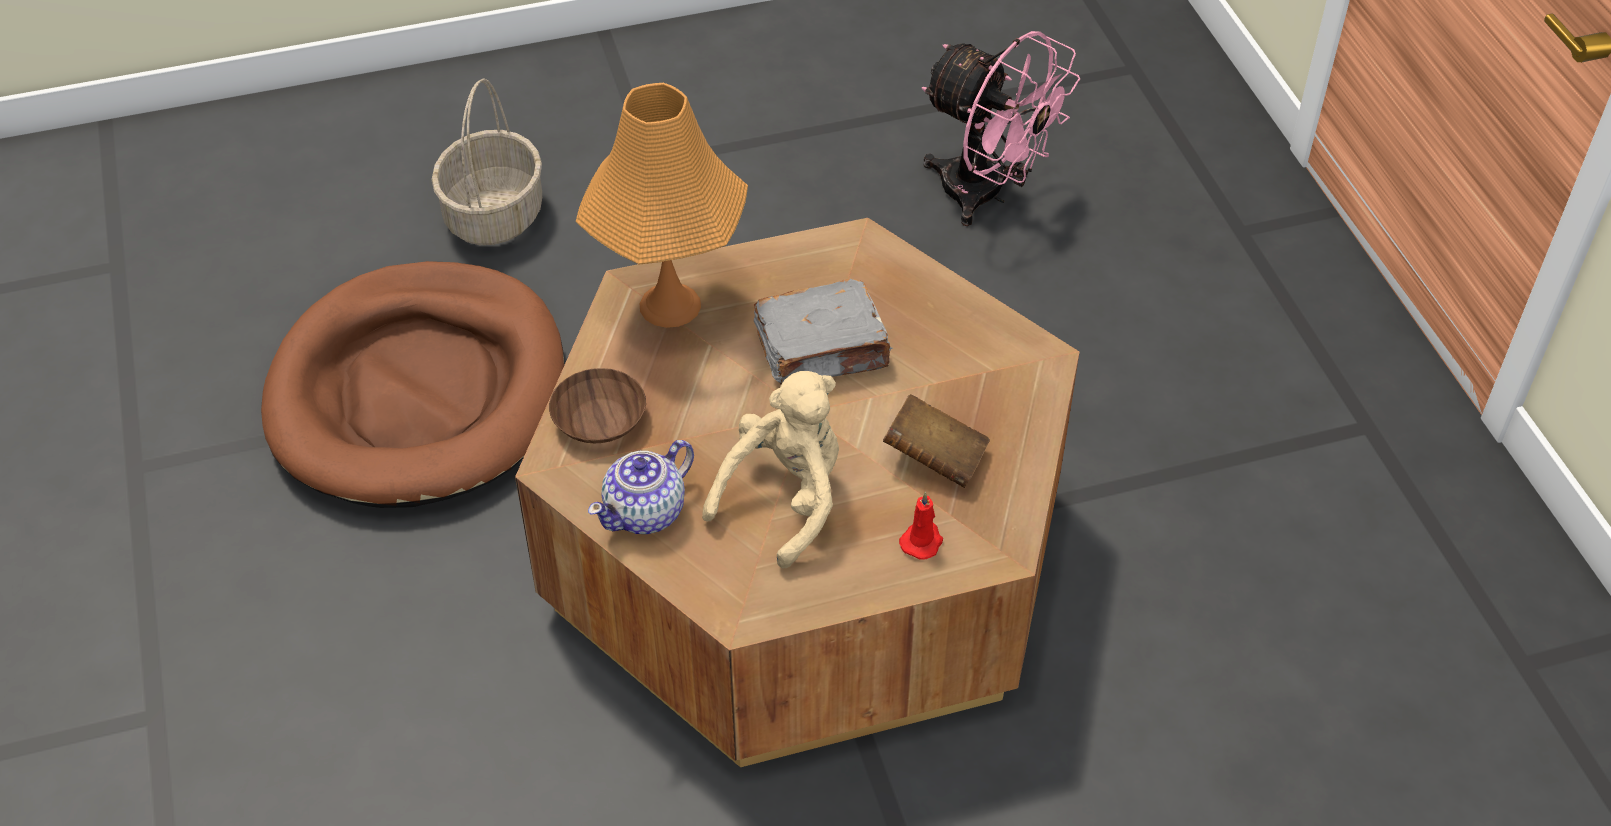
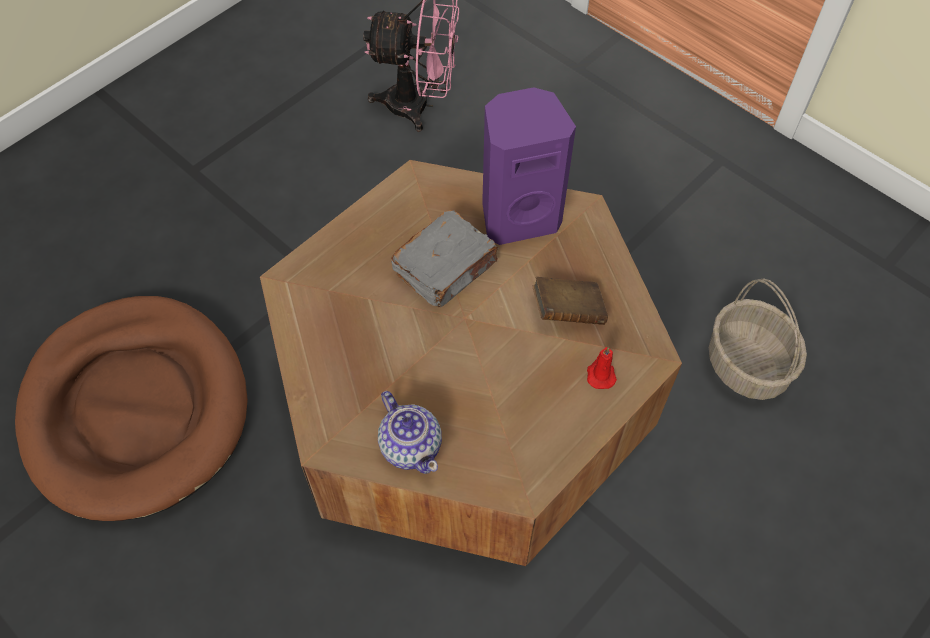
camera: 30 degrees left, 10 degrees up
basket [431,79,542,245] -> basket moved to [709,278,807,400]
brown bowl [549,368,646,443] -> none
orange table lamp [576,83,748,328] -> none
teapot [588,440,694,534] -> teapot turned 45 degrees counterclockwise [378,391,442,474]
beige plush toy [702,371,839,568] -> none
none -> purple speaker [482,87,576,245]

